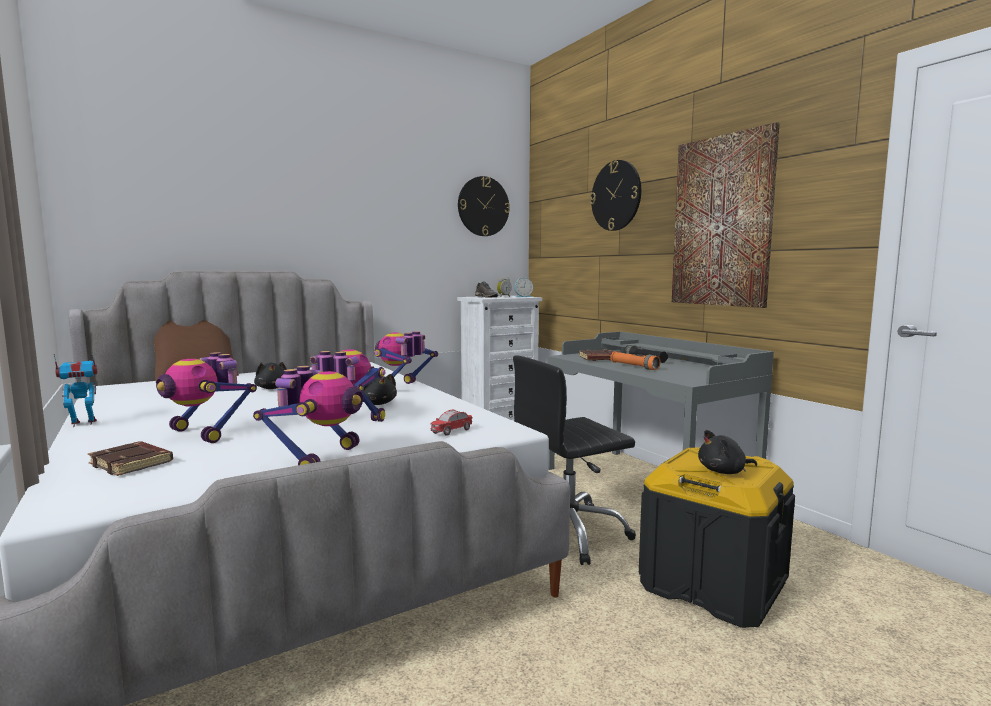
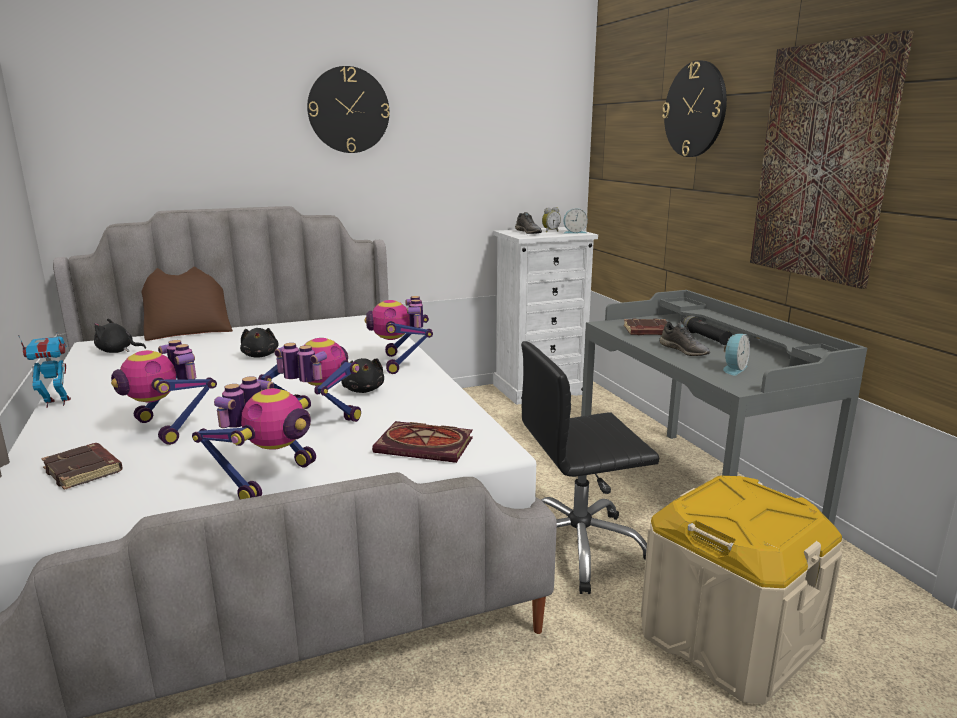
camera: 10 degrees right, 10 degrees up
toy robot [374,331,438,384] -> toy robot turned 45 degrees counterclockwise [364,296,433,374]
toy car [430,410,473,436] -> book [372,421,473,463]
wall clock [458,176,510,236] -> wall clock moved to [307,66,390,153]
orange flashlight [610,351,661,370] -> grey shoe [659,322,710,356]
black storage box [639,447,795,628] -> beige storage box [641,475,842,704]
black plush toy [698,430,757,474] -> black plush toy moved to [94,319,146,353]
none -> alarm clock [723,334,750,375]

